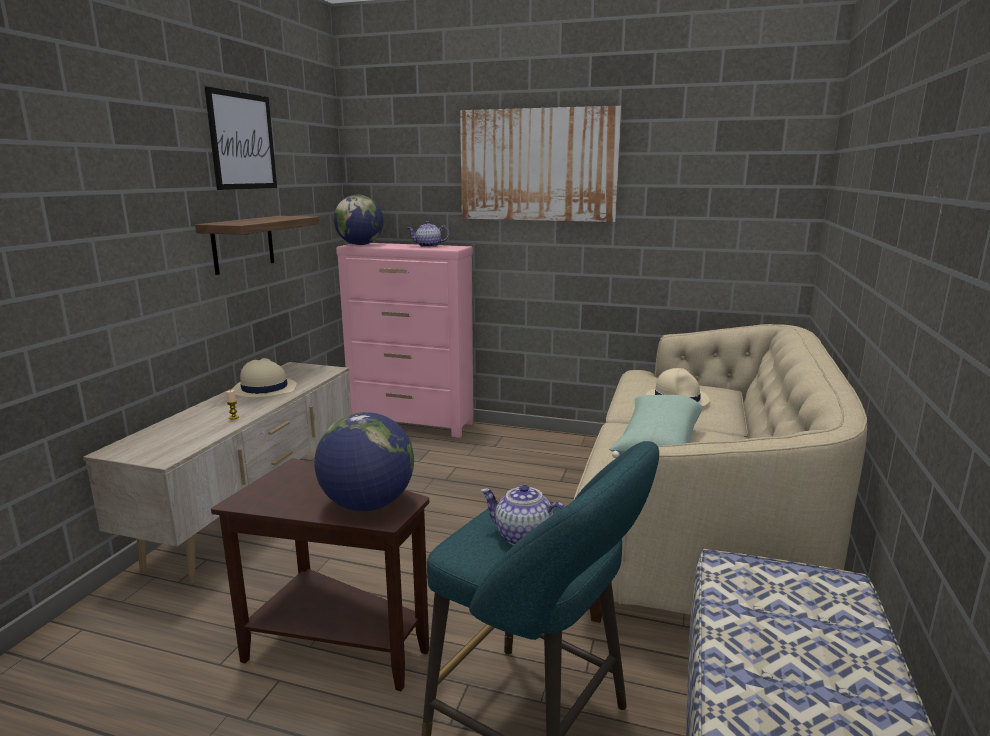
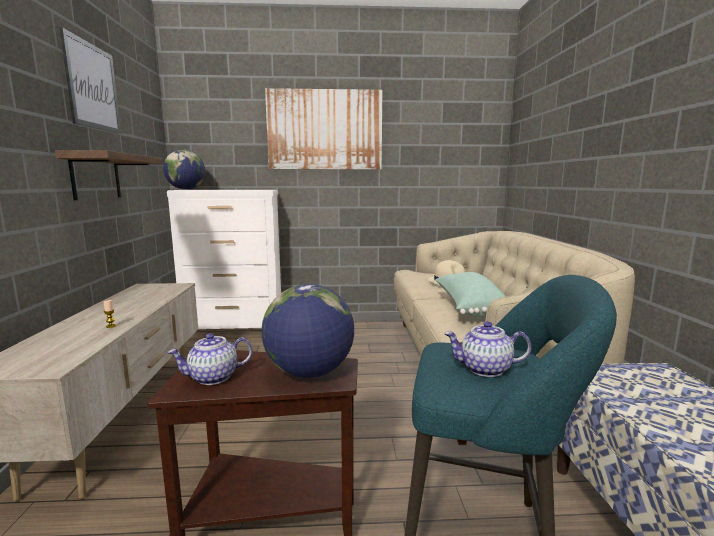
camera: 20 degrees left, 5 degrees down
beige hat [232,358,297,398] -> none
pink dresser [336,243,474,438] -> white dresser [167,190,281,329]
teapot [407,221,449,247] -> teapot moved to [167,333,253,385]

